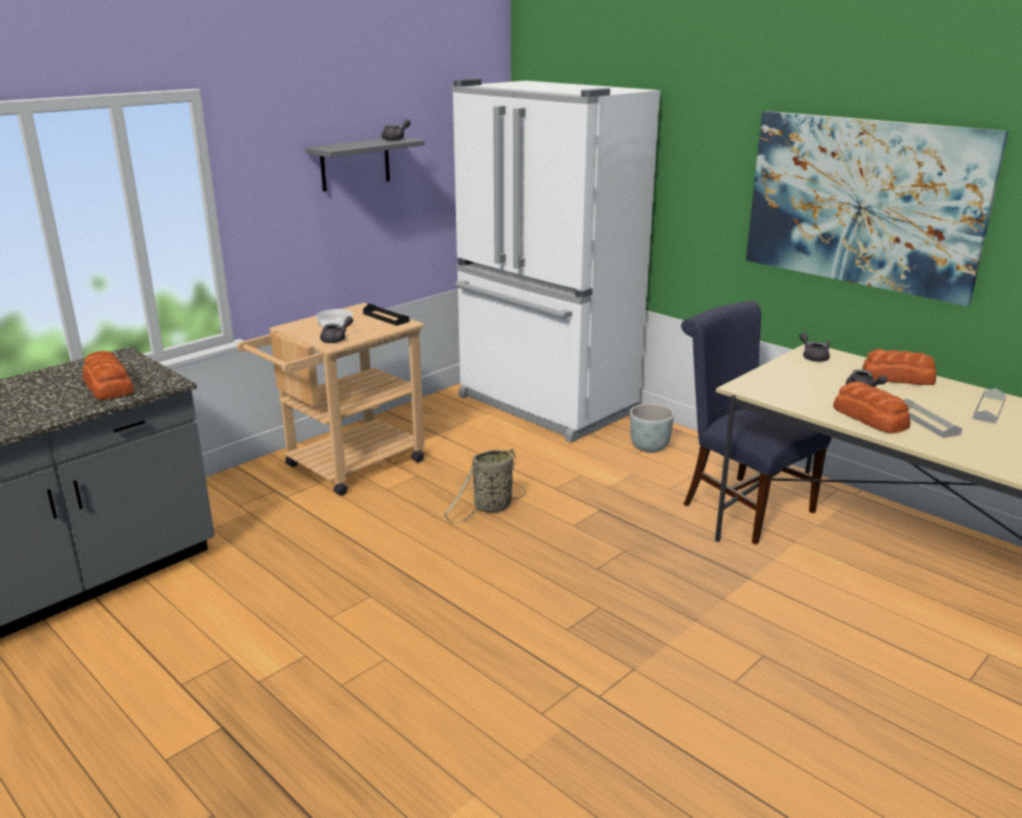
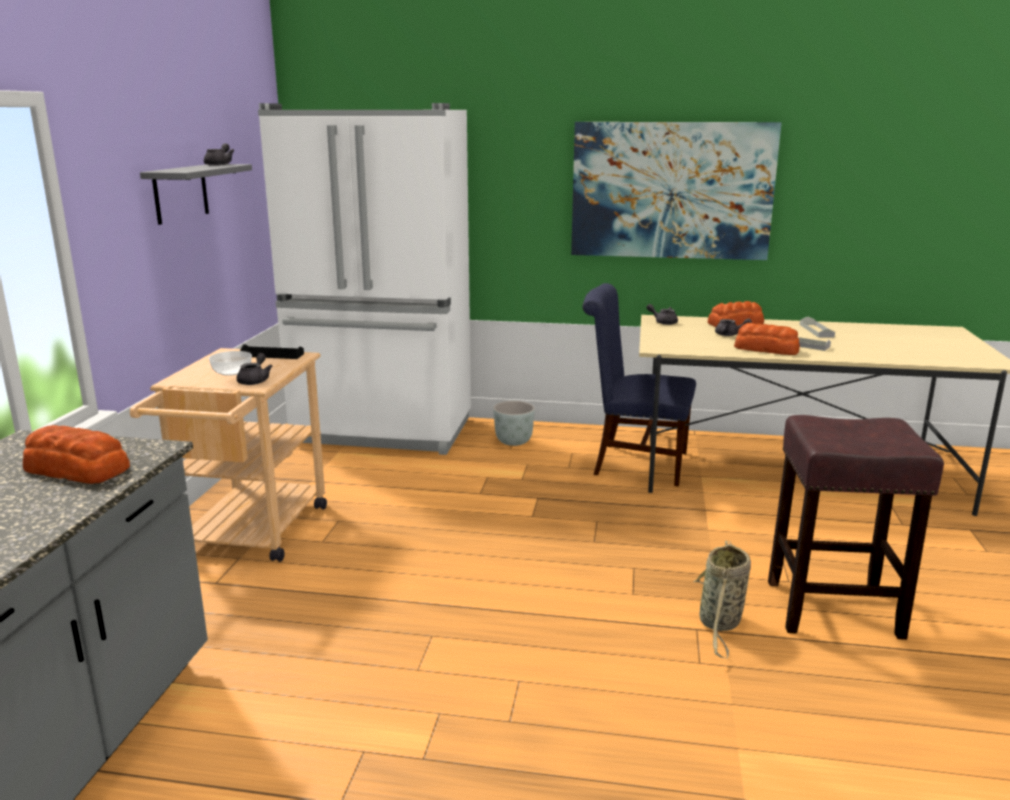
camera: 35 degrees left, 5 degrees down
basket [444,448,526,523] -> basket moved to [693,541,751,658]
none -> brown stool [768,415,944,640]

